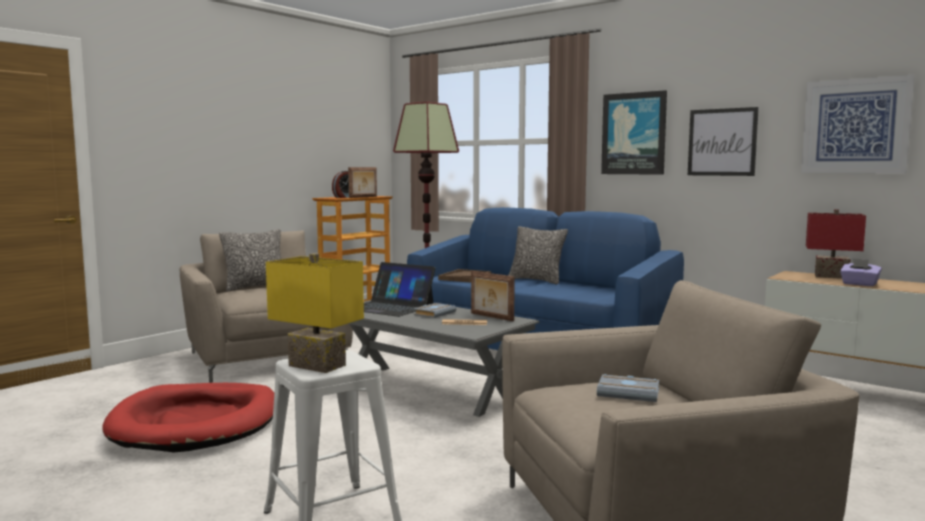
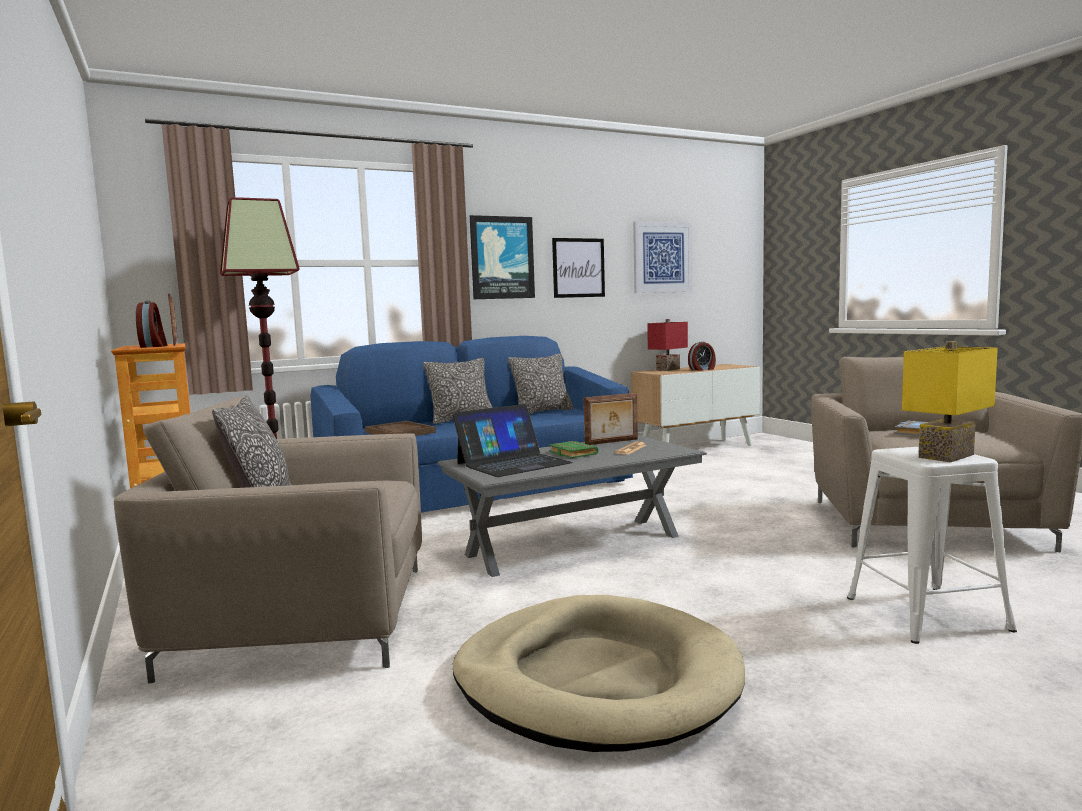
camera: 65 degrees left, 0 degrees up
red dog bed [102,383,274,452] -> beige dog bed [453,595,745,752]
grey book [413,303,457,318] -> green book [549,441,599,458]
purple tissue box [840,258,882,286] -> alarm clock [688,341,716,371]
none -> pillow [508,353,574,414]

